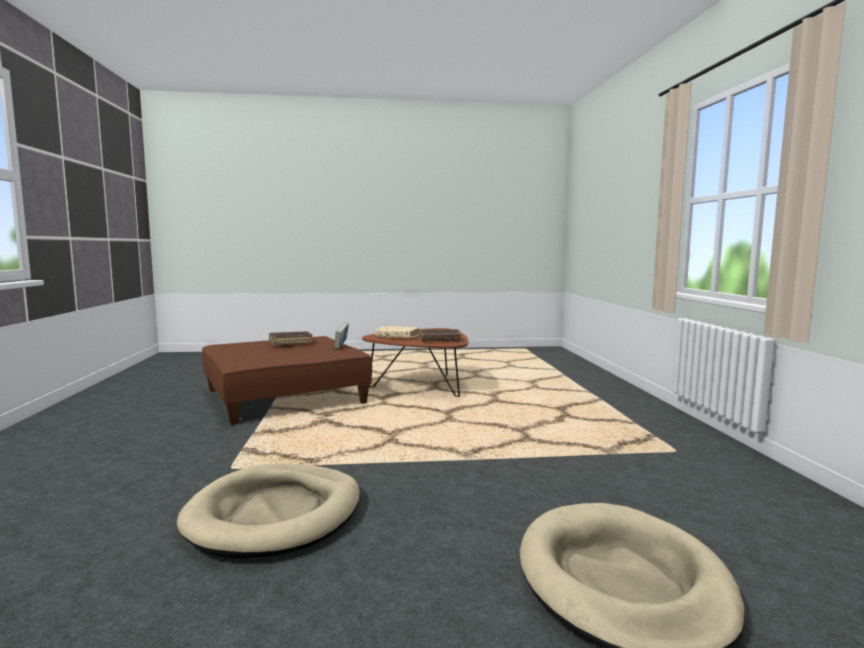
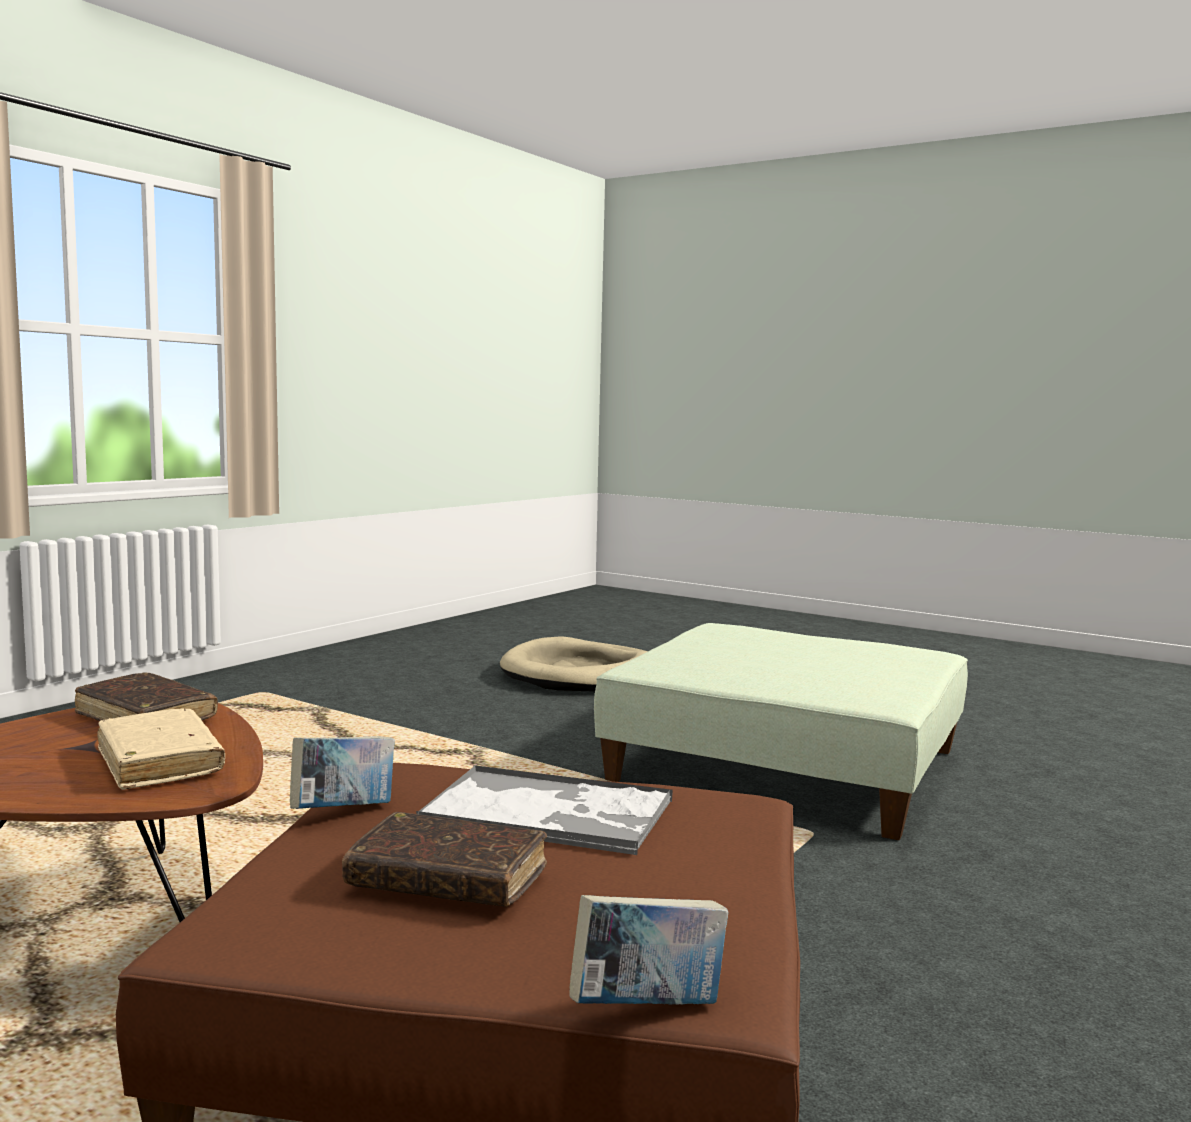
camera: 140 degrees left, 0 degrees up
beige dog bed [177,464,360,559] -> green ottoman [594,623,968,840]
none -> tray [416,765,673,855]
none -> book [569,895,729,1005]

